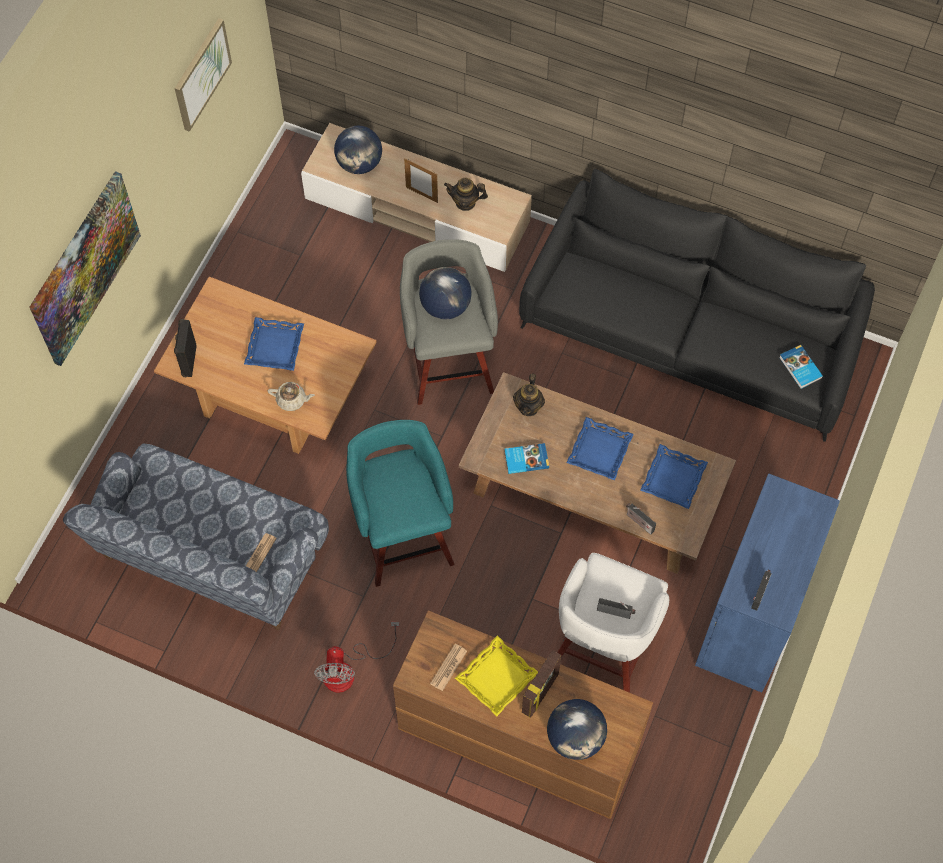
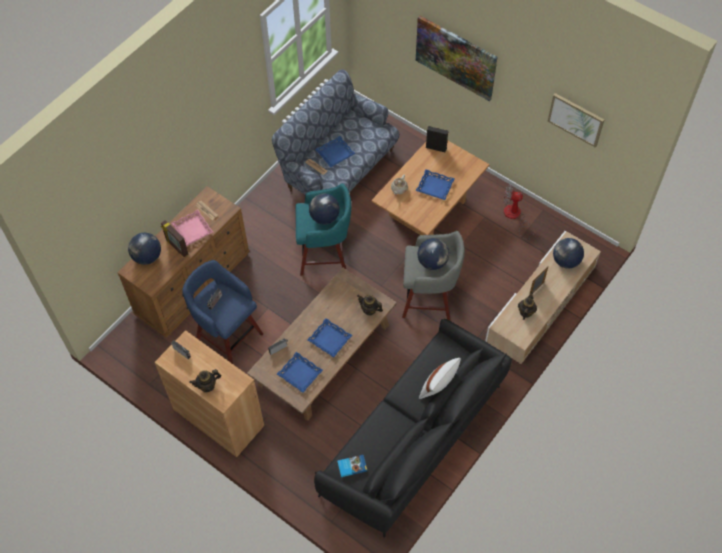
camera: 105 degrees right, 5 degrees down
fan [314,622,400,693] -> fan moved to [504,185,535,240]
yellow tray [455,635,538,716] -> pink tray [171,210,213,246]
book [504,443,549,474] -> none
white stool [557,553,669,693] -> blue stool [182,260,263,364]
blue cabinet [695,473,840,693] -> brown cabinet [154,330,264,457]
none -> teapot [190,369,221,392]
none -> globe [309,194,340,224]
none -> blue tray [315,136,356,168]
none -> white pillow [419,358,461,399]

